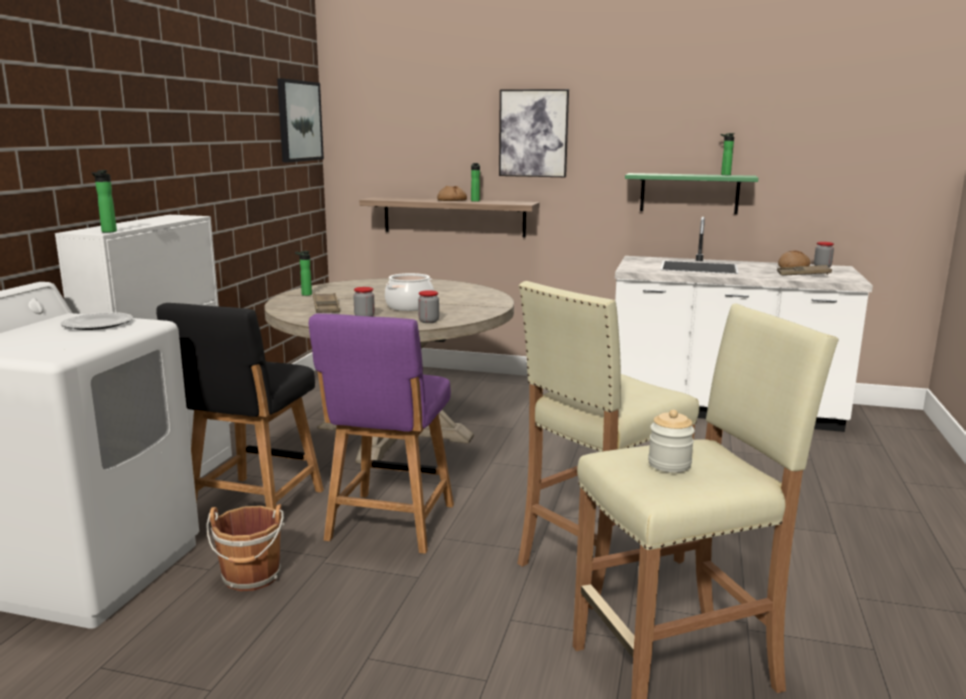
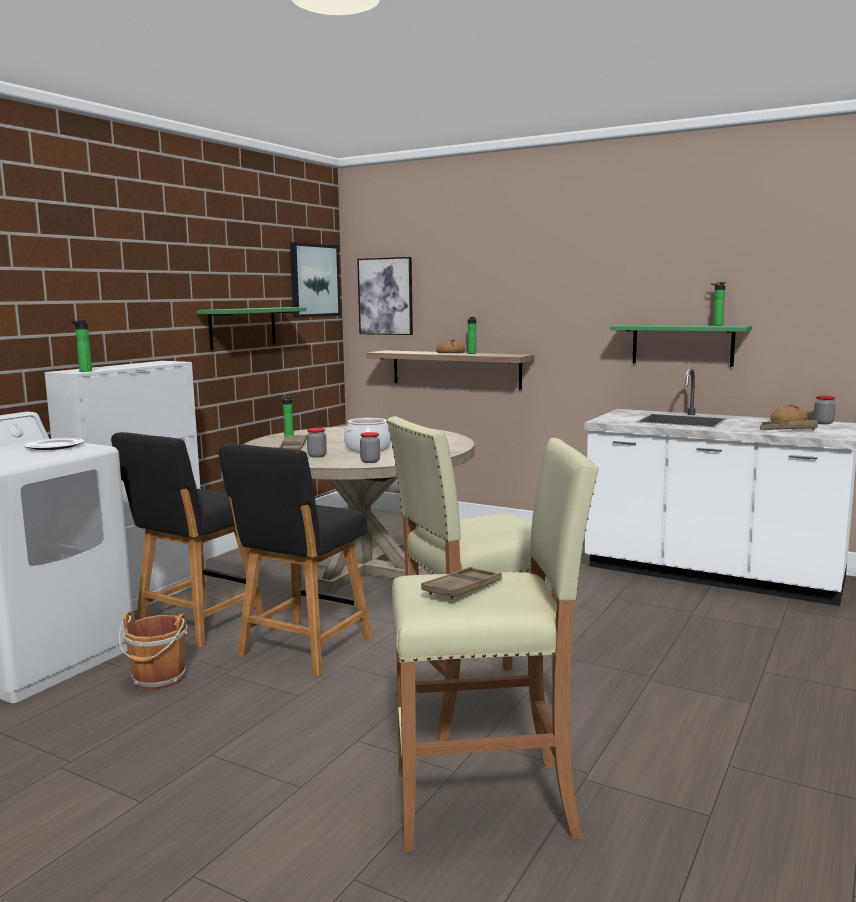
camera: 15 degrees right, 5 degrees down
purple chair [309,313,454,554] -> black chair [219,443,373,677]
picture [499,89,569,177] -> picture moved to [357,257,413,335]
jar [648,410,695,472] -> brown tray [421,567,502,600]
none -> green shelf [197,307,307,349]

